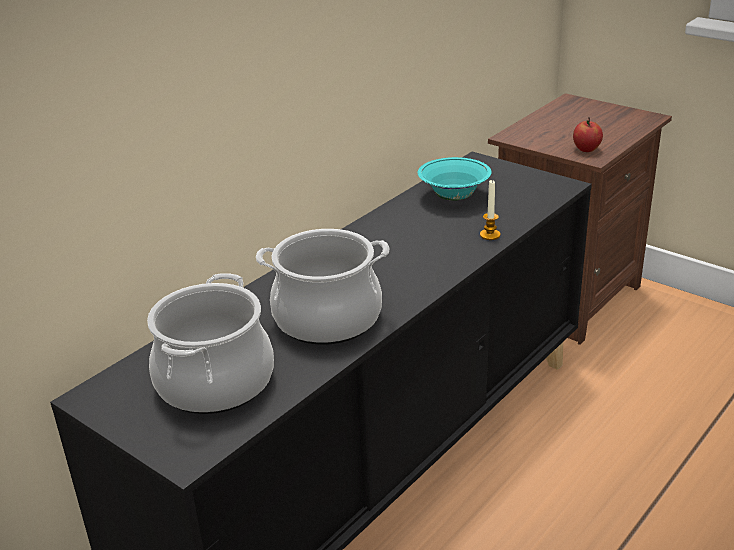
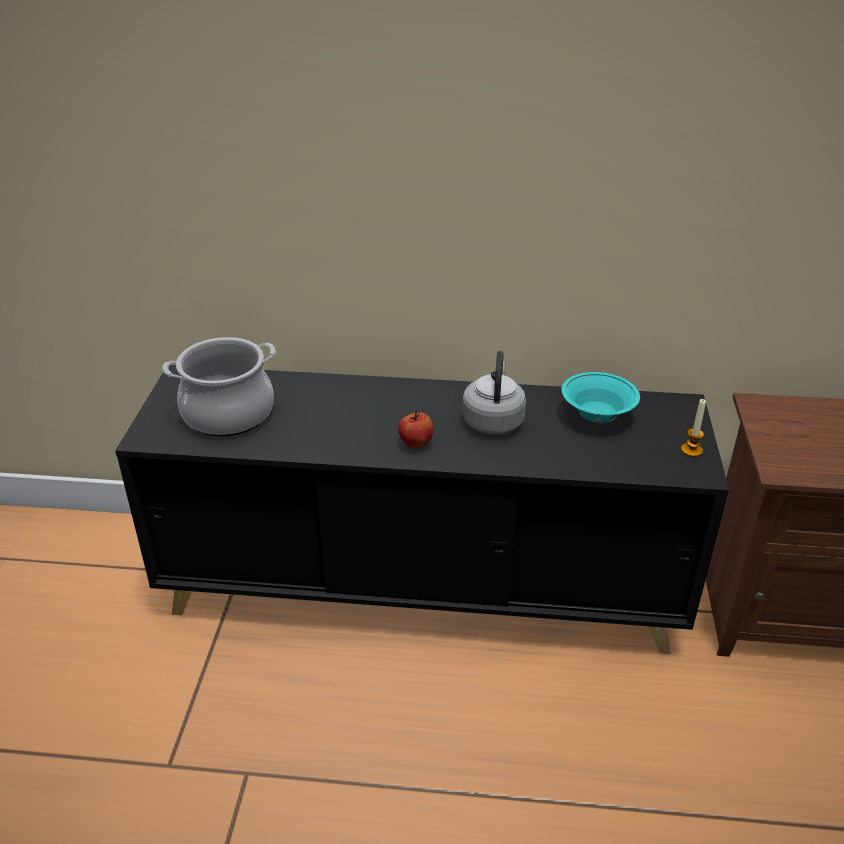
camera: 55 degrees right, 5 degrees up
cooking pot [256,229,389,345] -> none
candle [480,180,501,240] -> candle moved to [681,399,706,457]
apple [573,117,603,152] -> apple moved to [398,410,433,449]
none -> grey kettle [462,351,526,434]

